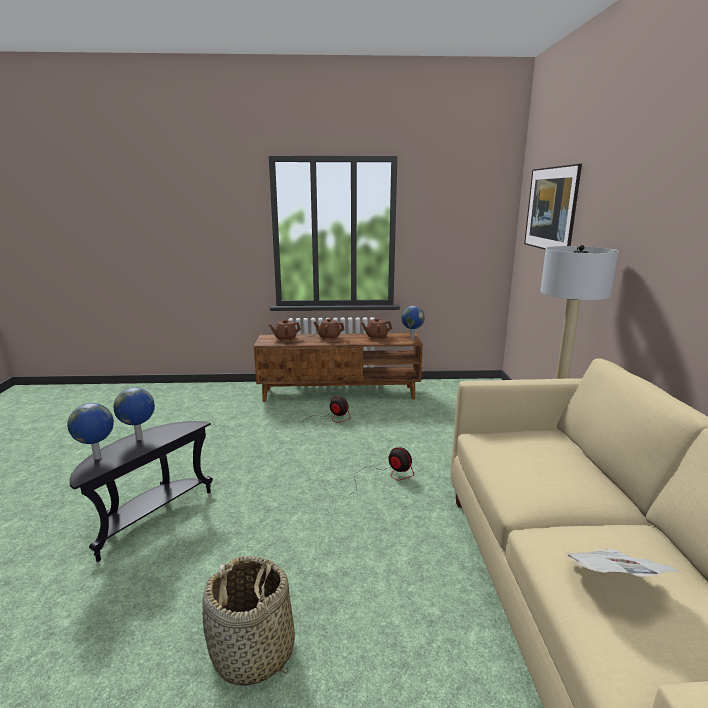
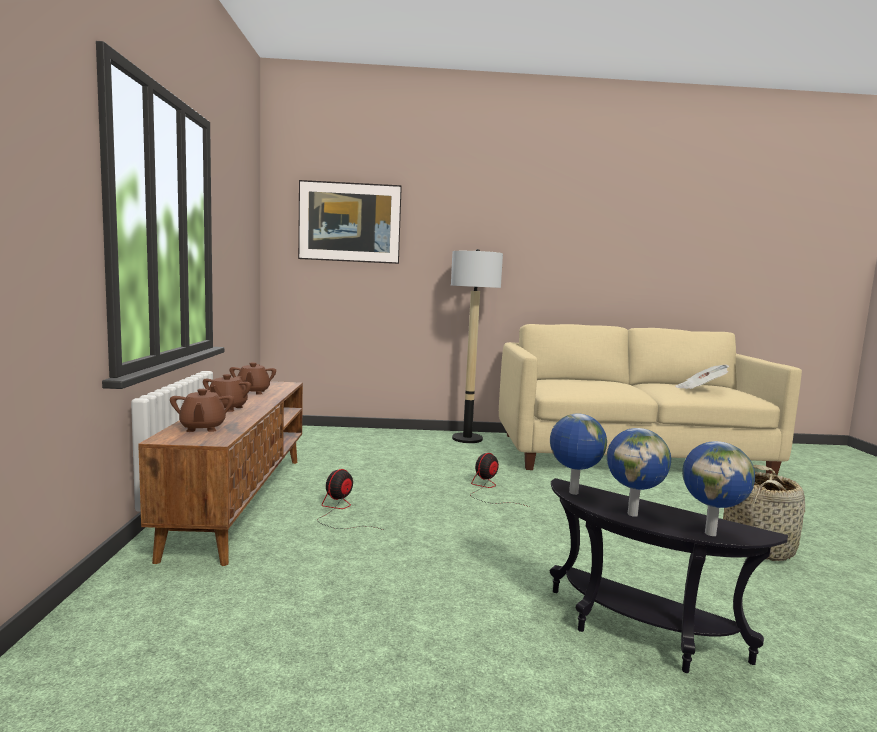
camera: 90 degrees left, 10 degrees down
globe [401,306,425,340] -> globe moved to [550,414,607,495]

